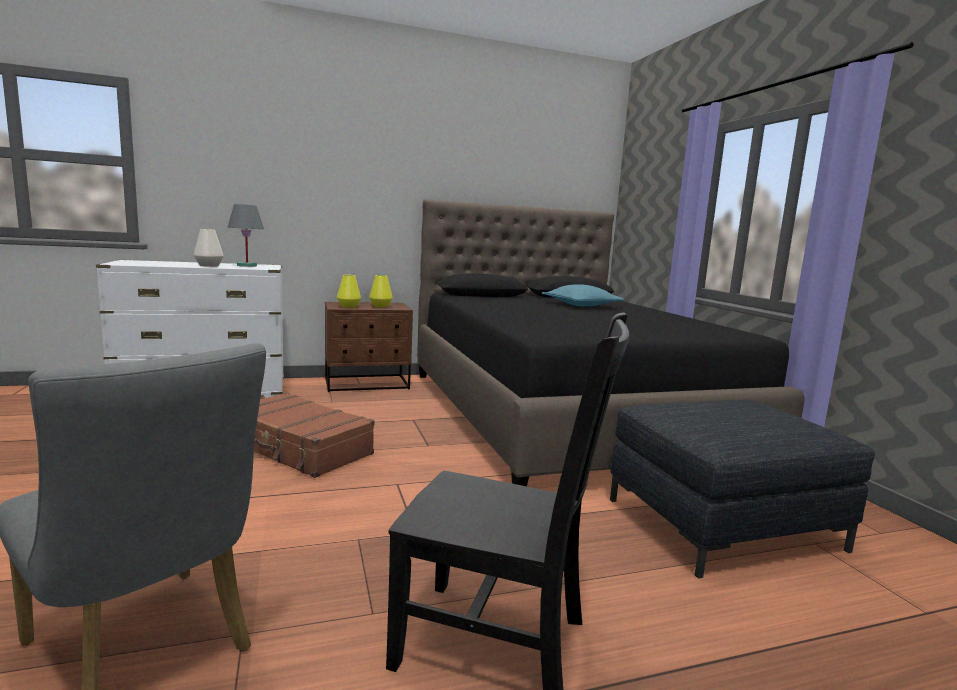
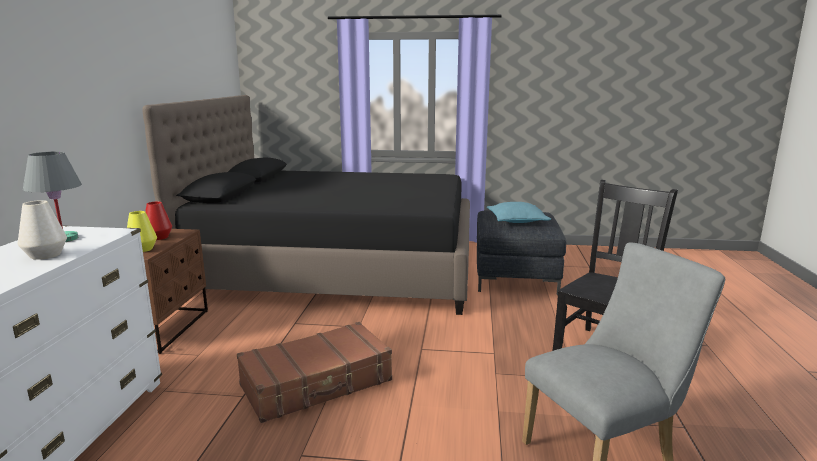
camera: 65 degrees left, 5 degrees up
yellow vase [369,275,393,307] -> red vase [145,201,172,240]
turquoise pillow [542,284,624,306] -> turquoise pillow moved to [487,202,551,223]

